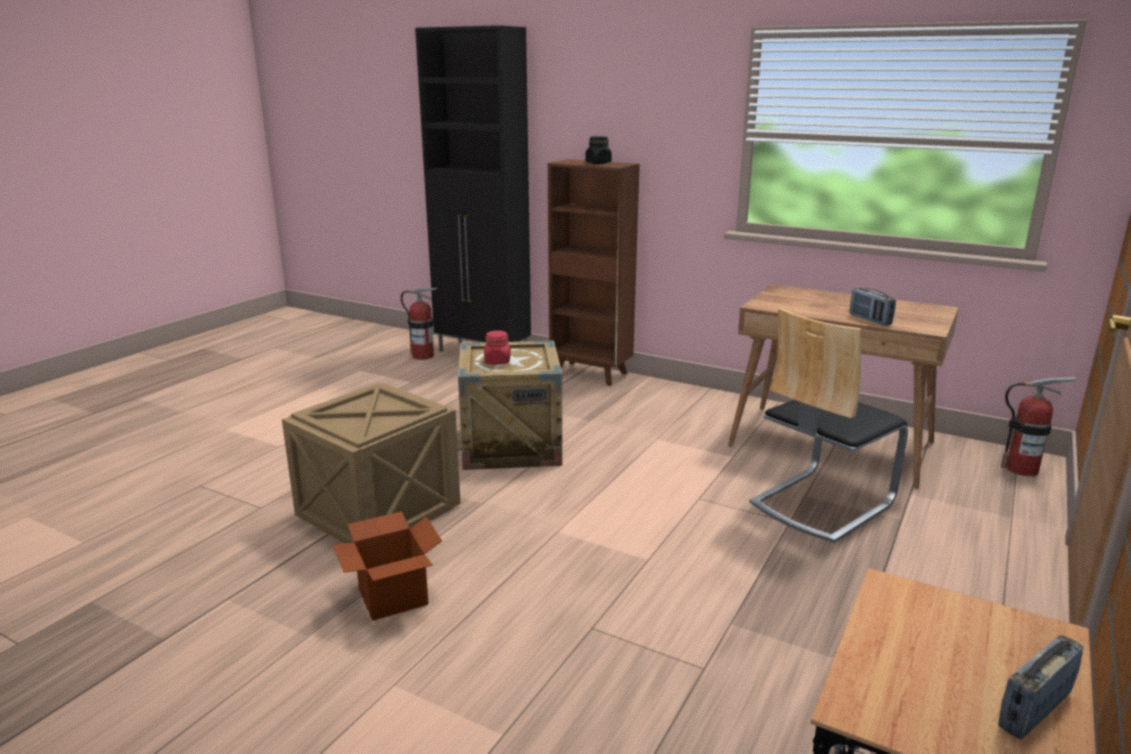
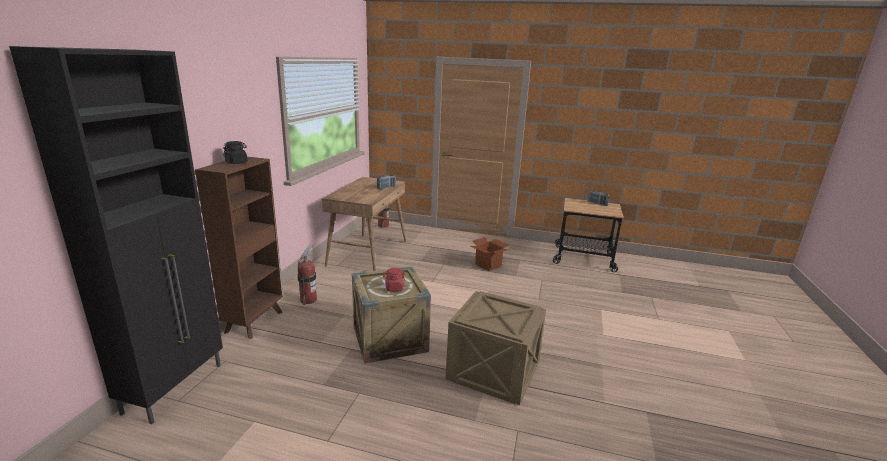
camera: 105 degrees left, 0 degrees up
cardboard box [333,511,442,621] -> cardboard box moved to [471,237,509,271]
fire extinguisher [401,288,438,360] -> fire extinguisher moved to [297,244,317,305]
chair [749,308,908,543] -> none

